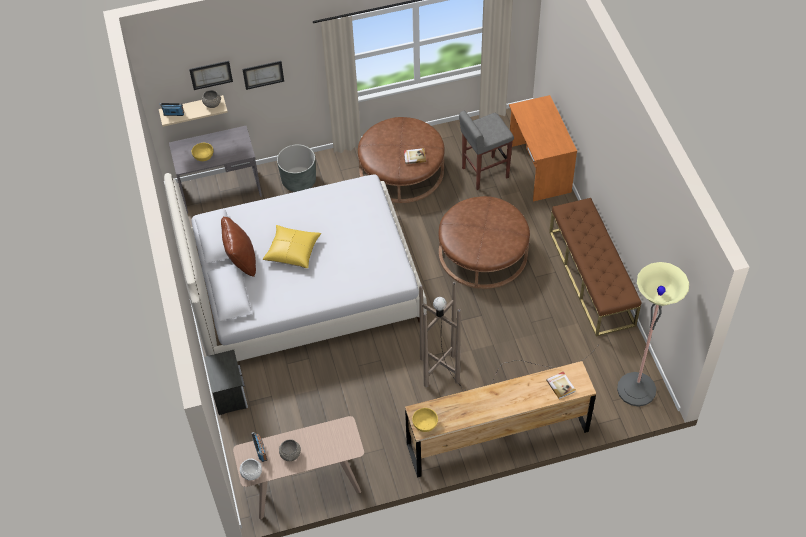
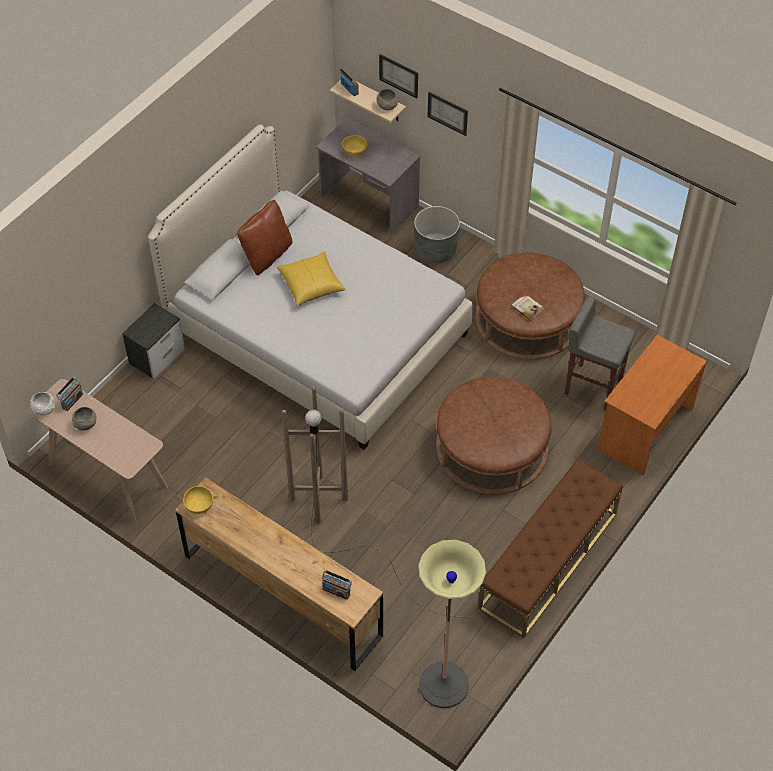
camera: 50 degrees right, 0 degrees up
book [546,372,576,399] -> radio [322,570,352,600]

